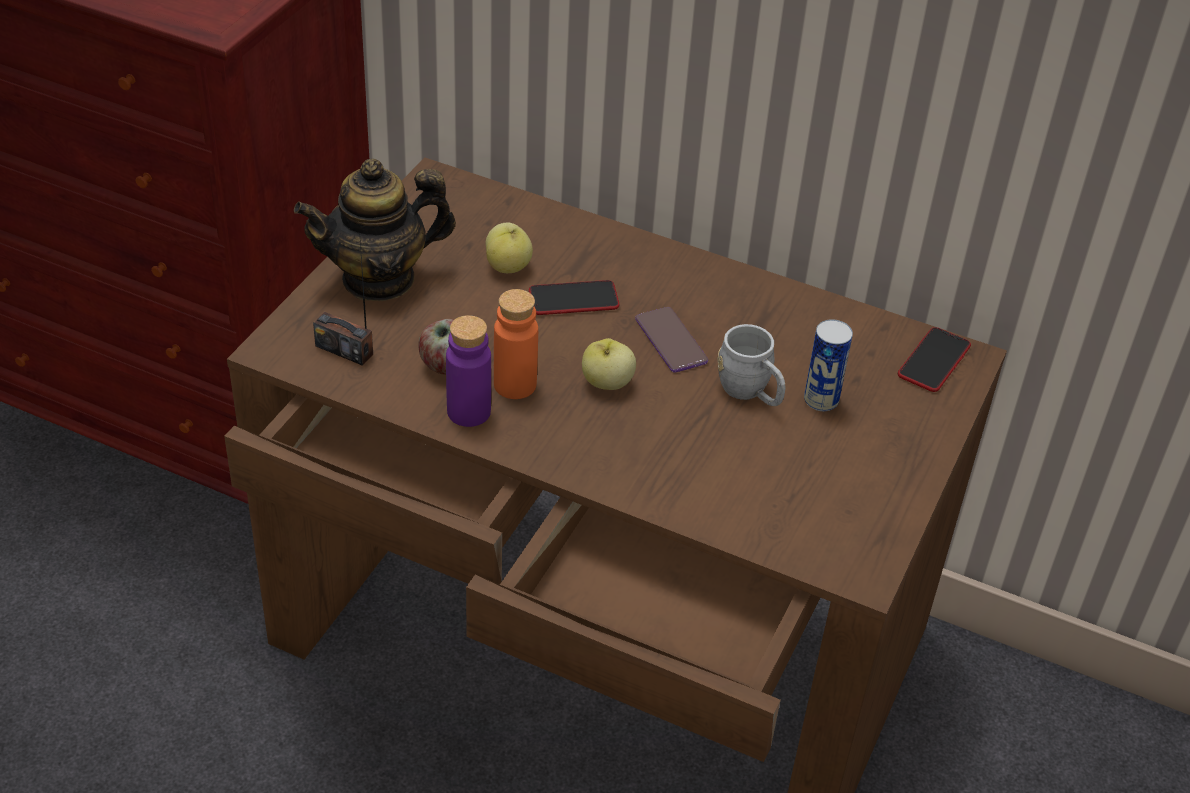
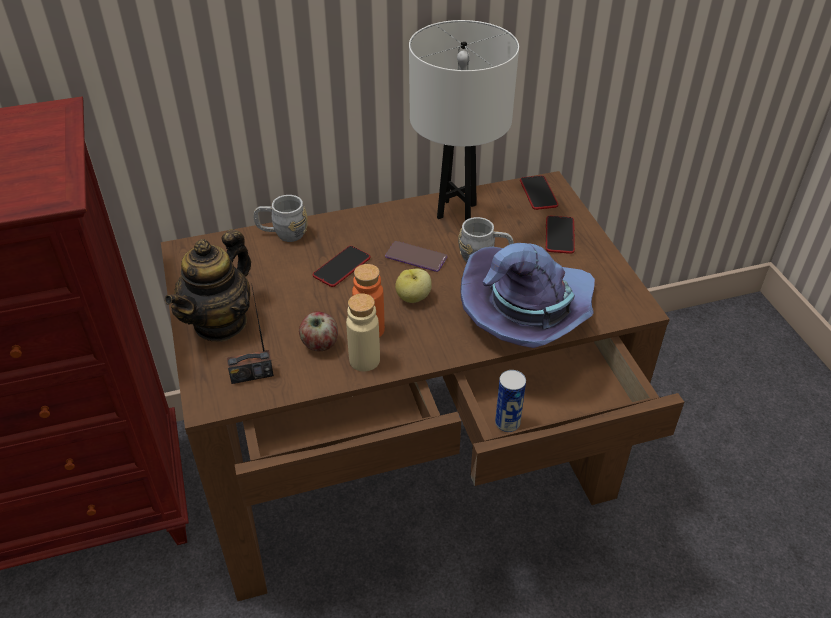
camera: 40 degrees left, 0 degrees up
purple bottle [446,315,491,427] -> beige bottle [346,293,380,372]
apple [486,222,533,273] -> none
can [804,319,853,411] -> can moved to [495,370,526,432]
none -> grey mug [253,195,308,242]
none -> white table lamp [409,20,519,221]
none -> purple hat [460,243,595,348]
none -> phone [546,216,575,254]

